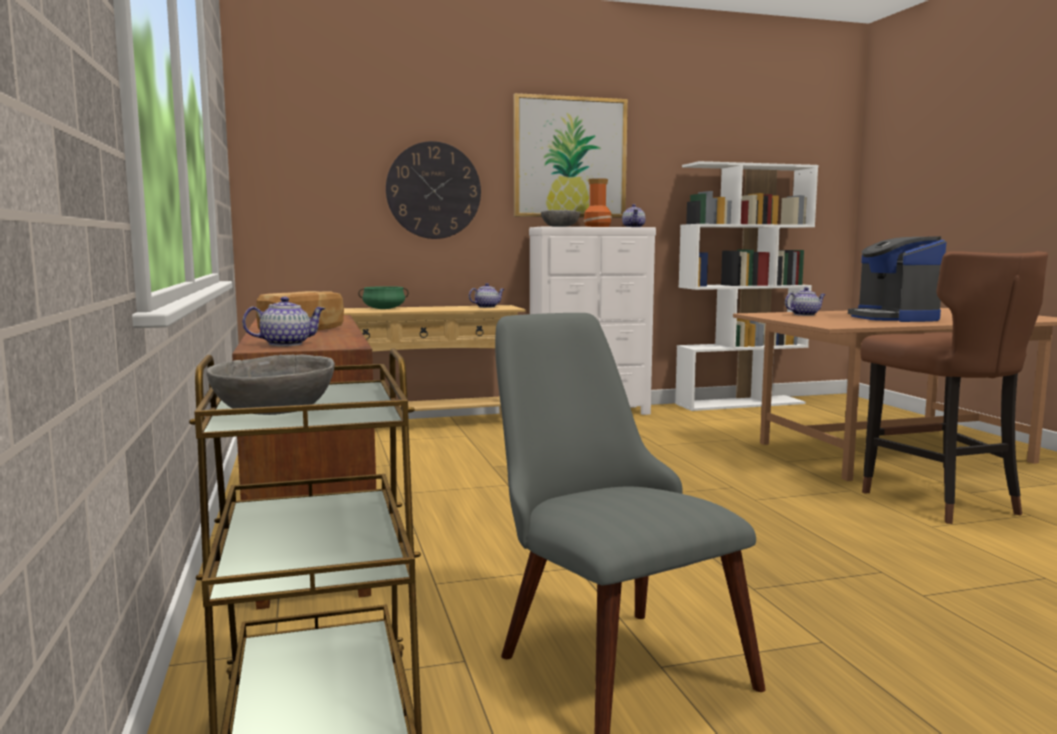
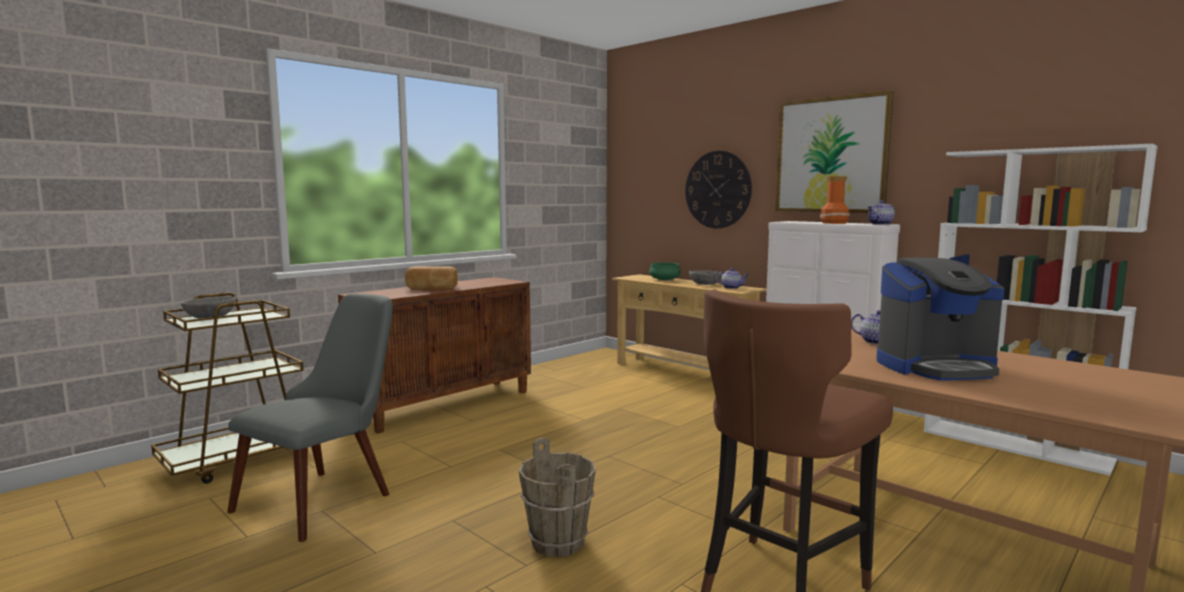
camera: 60 degrees right, 0 degrees up
teapot [242,297,326,346] -> none
grey bowl [541,210,580,227] -> grey bowl moved to [689,270,722,285]
coffee machine [848,237,946,322] -> coffee machine turned 150 degrees counterclockwise [876,257,1004,381]
none -> brown bucket [519,438,596,557]

